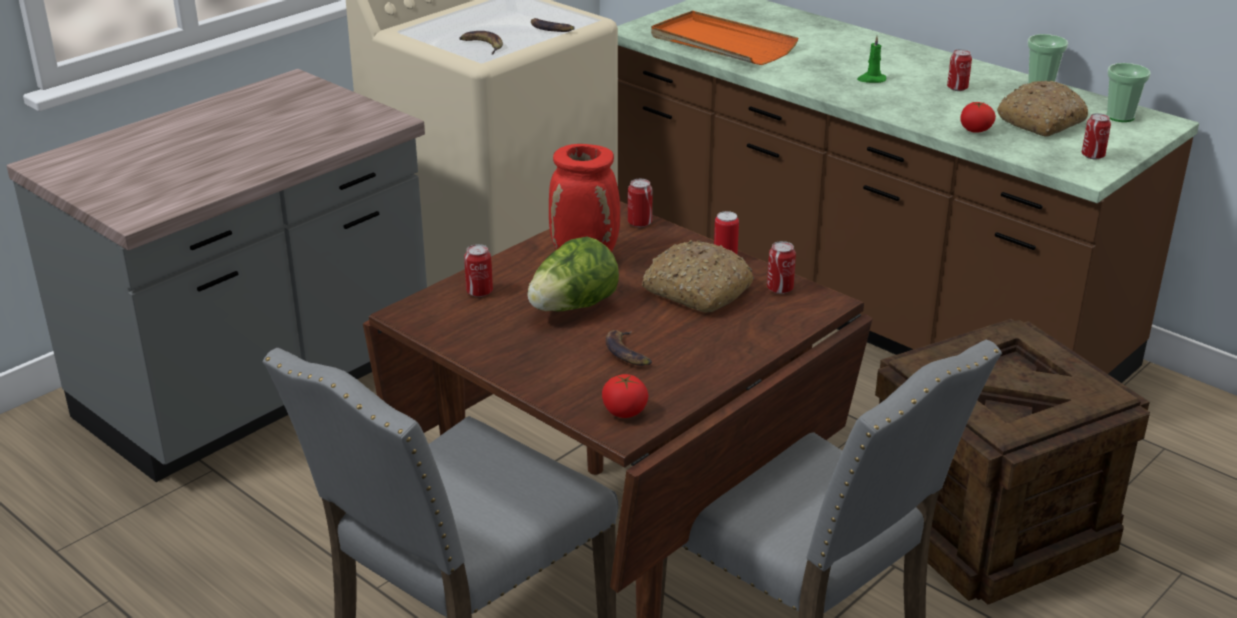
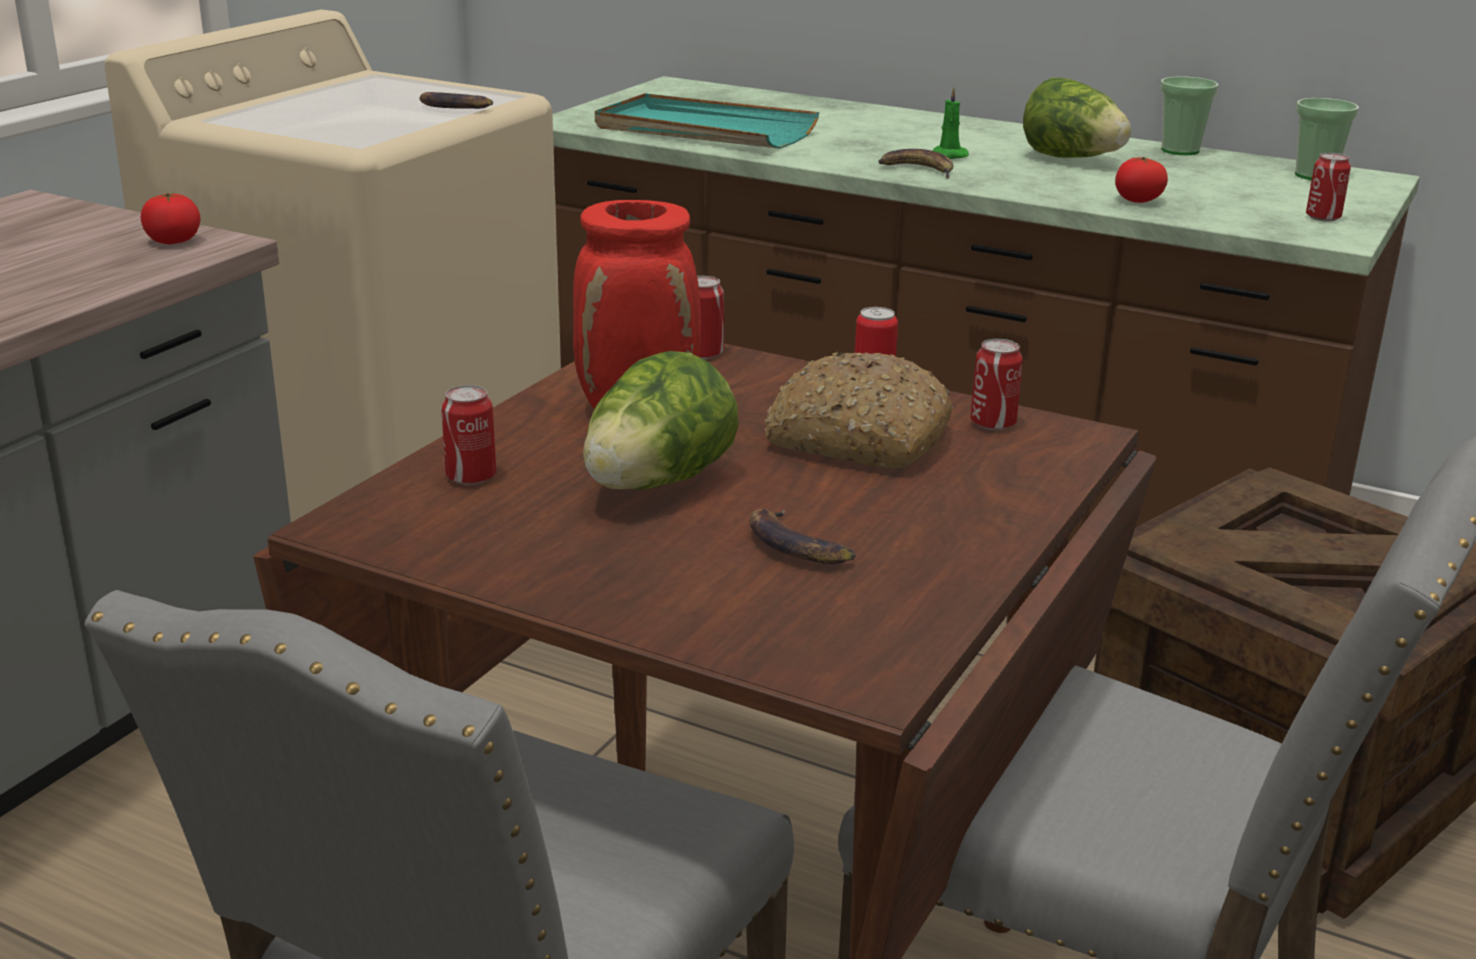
camera: 15 degrees left, 5 degrees down
banana [459,31,503,54] -> banana moved to [878,149,953,179]
tomato [602,374,648,418] -> tomato moved to [141,193,200,244]
orange tray [651,11,798,65] -> turquoise tray [595,93,819,149]
can [947,49,972,91] -> lettuce [1023,77,1131,158]
bread [997,81,1088,137] -> none

